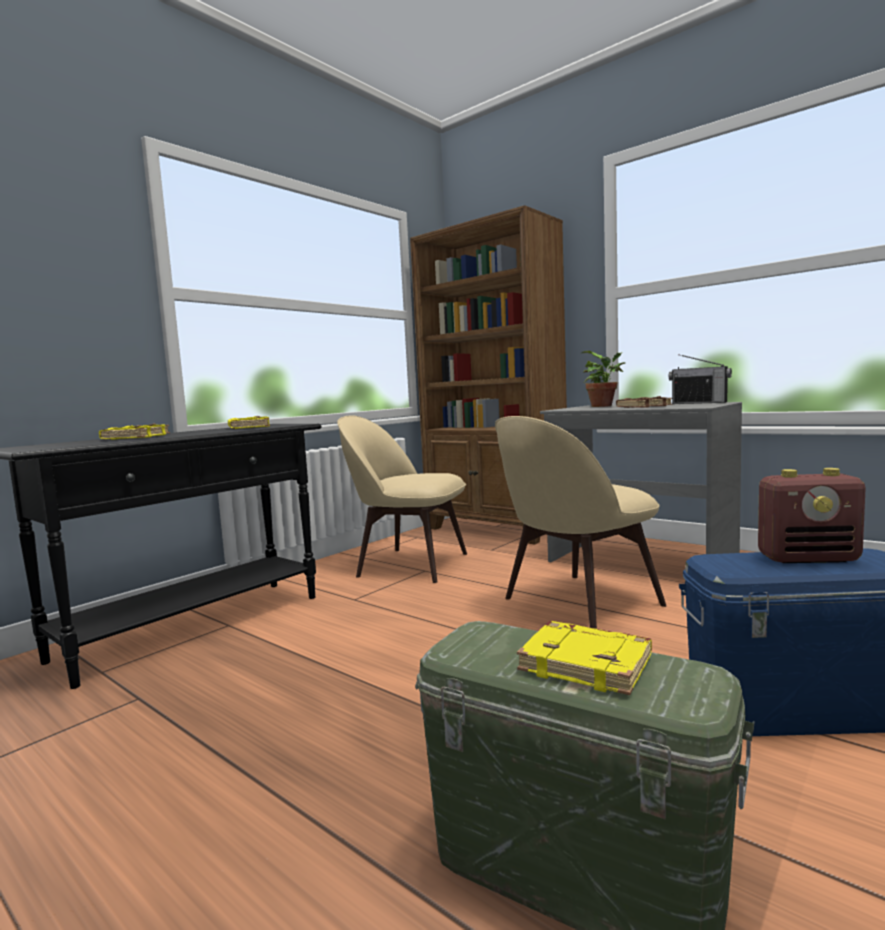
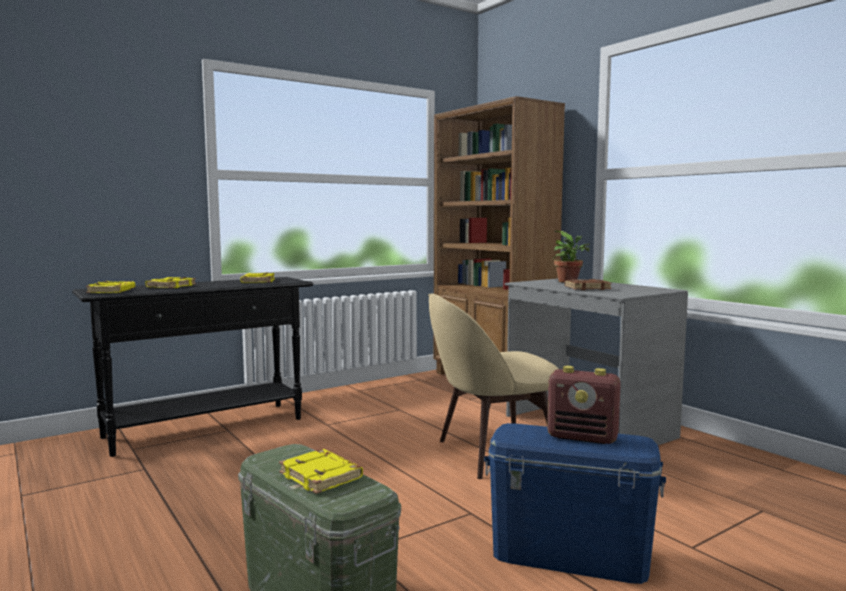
camera: 15 degrees right, 0 degrees up
beige chair [337,415,467,583] -> none
radio [669,354,732,404] -> none
none -> yellow book [86,281,135,293]

